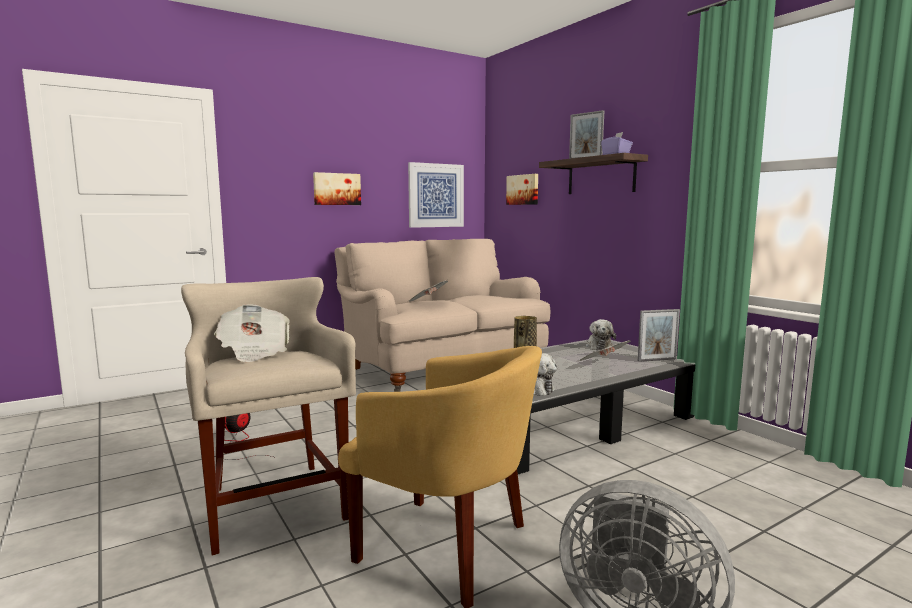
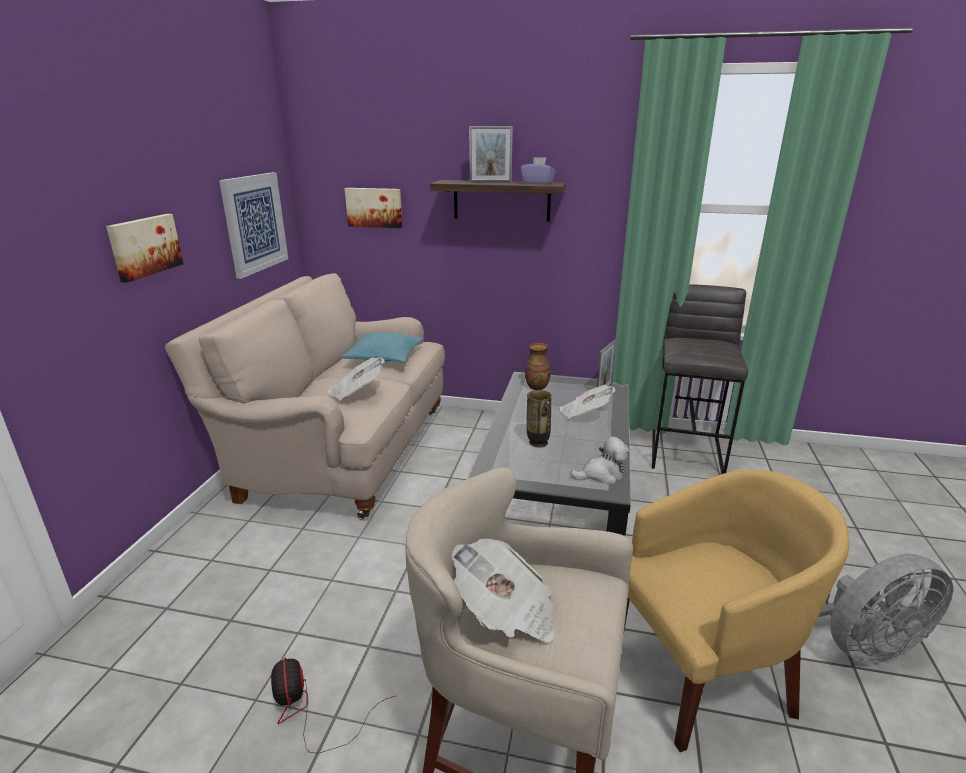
camera: 45 degrees left, 15 degrees up
plush toy [586,319,616,350] -> vase [525,343,551,390]
none -> turquoise pillow [341,332,423,363]
none -> grey stool [652,284,748,474]

